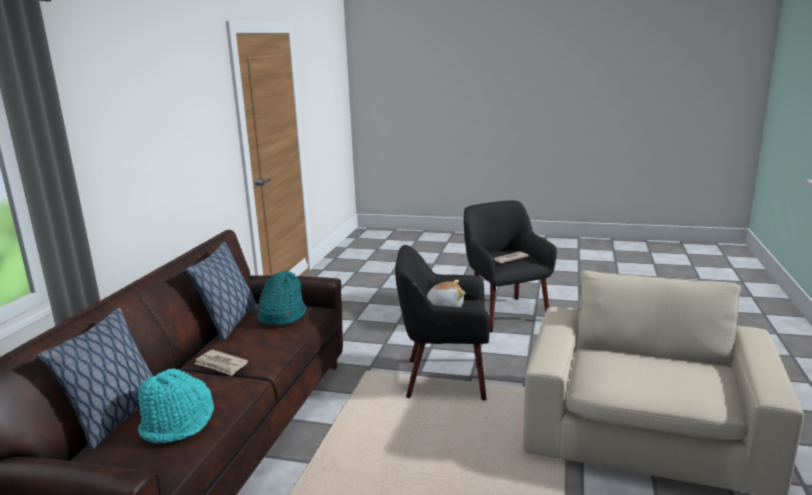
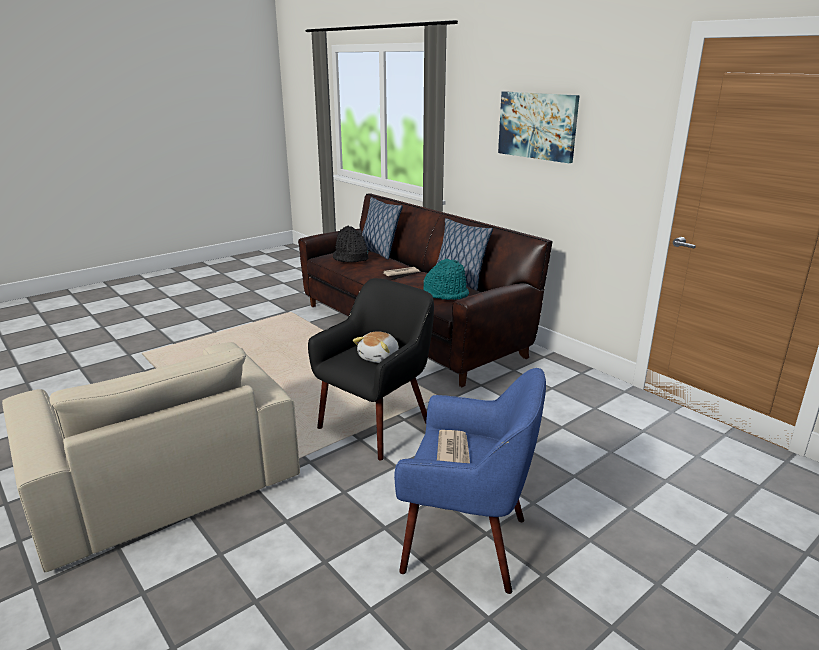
camera: 125 degrees right, 5 degrees up
turquoise hat [137,368,214,444] -> black hat [333,226,368,262]
black armchair [464,200,557,333] -> blue armchair [394,368,546,594]
none -> picture [498,91,580,163]

